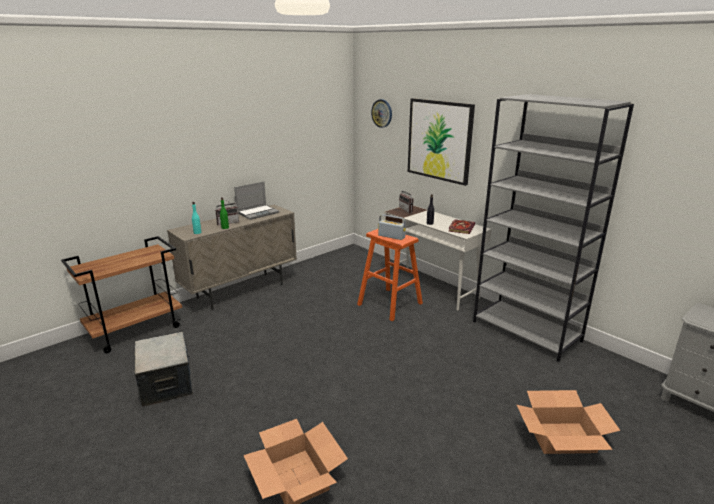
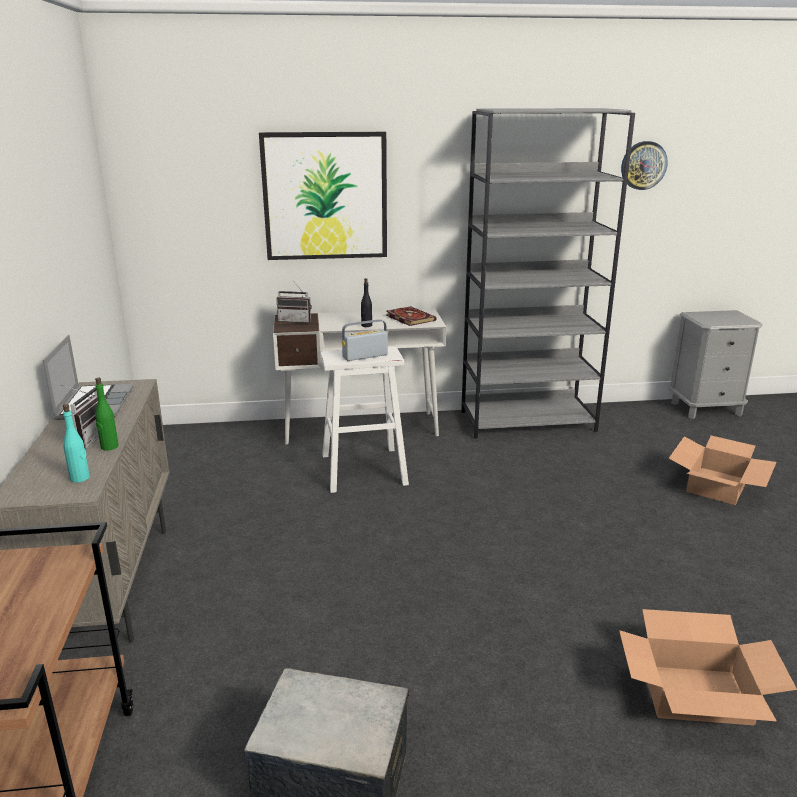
camera: 55 degrees left, 0 degrees up
orange stool [357,229,423,321] -> white stool [320,346,409,493]
wall clock [371,99,392,128] -> wall clock moved to [621,141,668,190]

